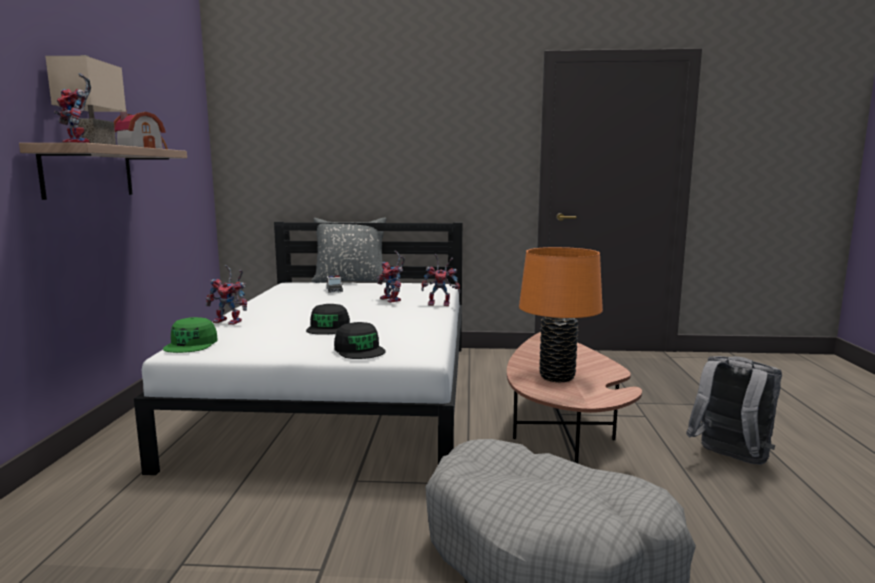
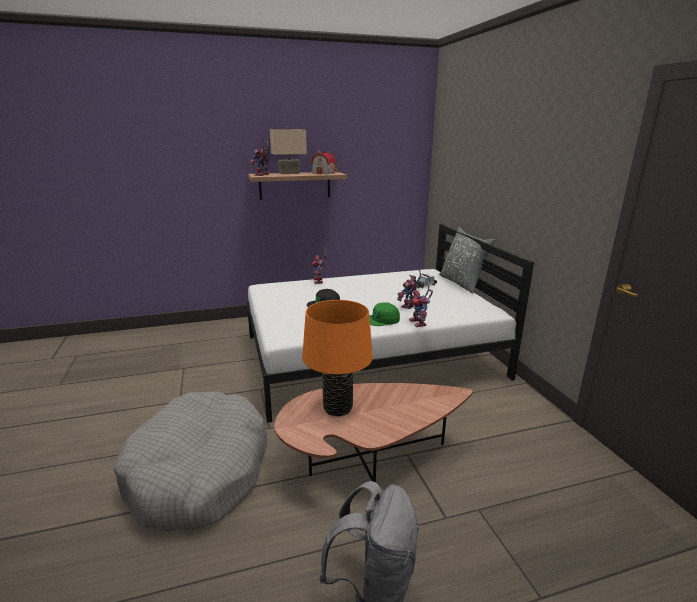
camera: 70 degrees right, 10 degrees up
green cap [163,317,218,353] -> green cap moved to [369,302,400,326]
black cap [334,322,386,359] -> none

